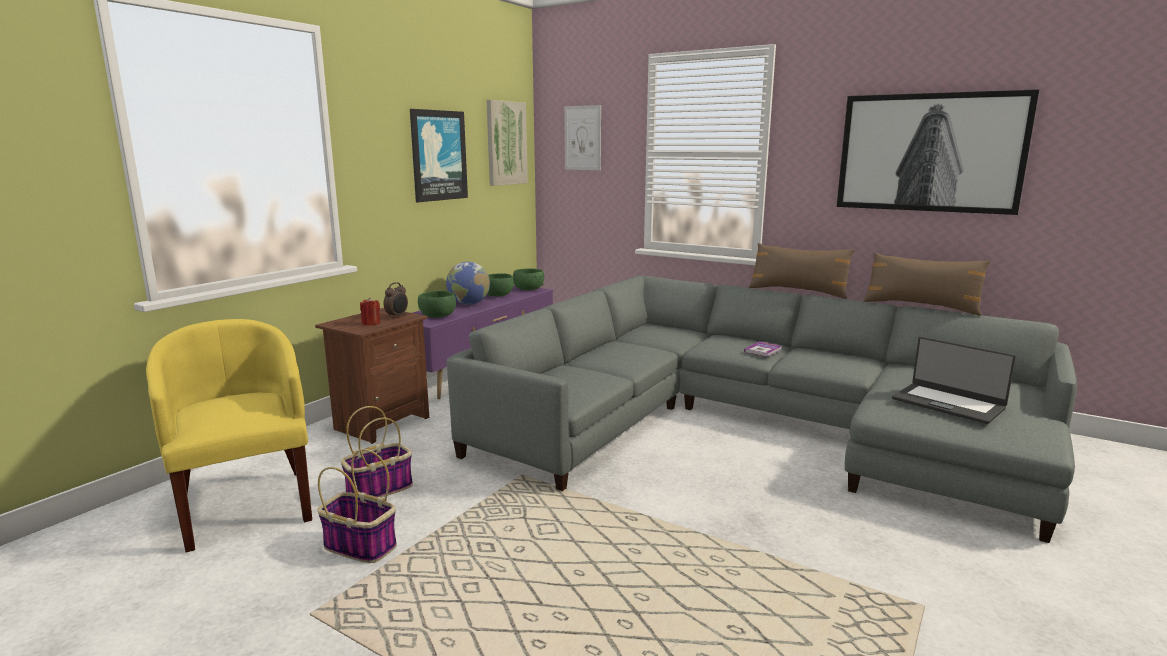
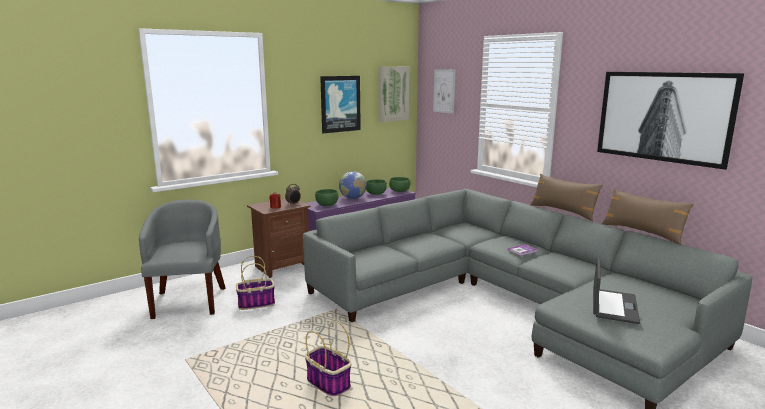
camera: 20 degrees right, 0 degrees up
yellow armchair [146,319,312,552] -> grey armchair [139,200,226,319]
basket [317,449,397,563] -> basket moved to [305,321,351,397]
laptop [892,337,1016,424] -> laptop turned 135 degrees counterclockwise [593,255,640,324]

